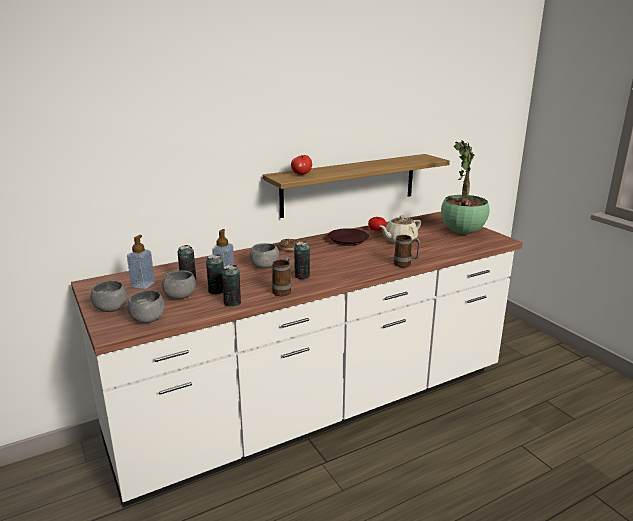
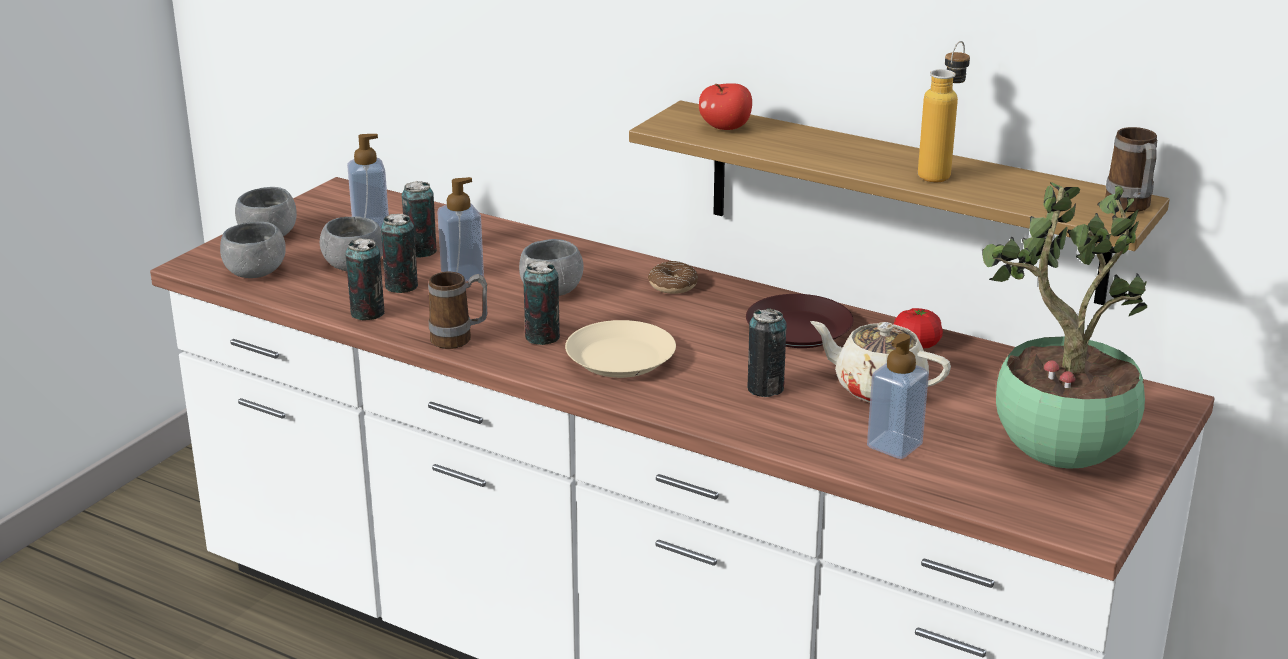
camera: 60 degrees right, 5 degrees up
mug [394,235,420,267] -> mug moved to [1105,127,1157,212]
none -> beige plate [565,320,676,378]
none -> can [747,308,787,397]
none -> soap dispenser [867,333,929,459]
none -> bottle [918,41,970,182]

